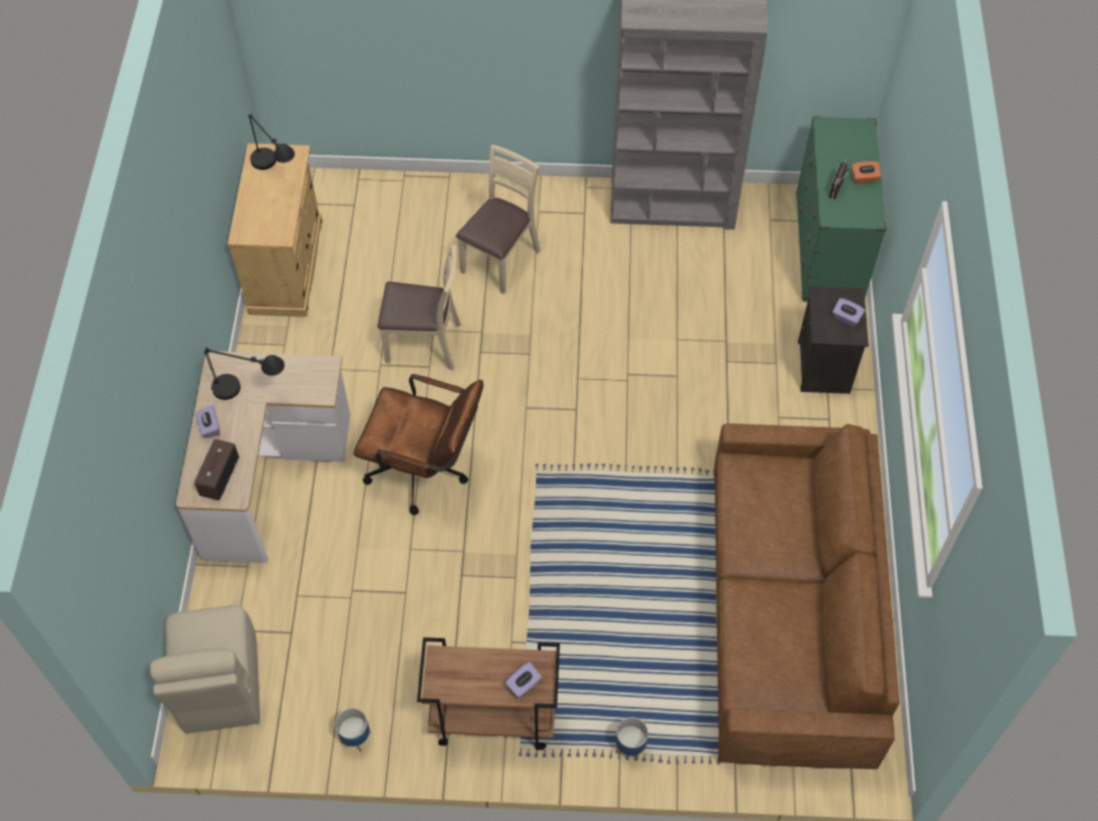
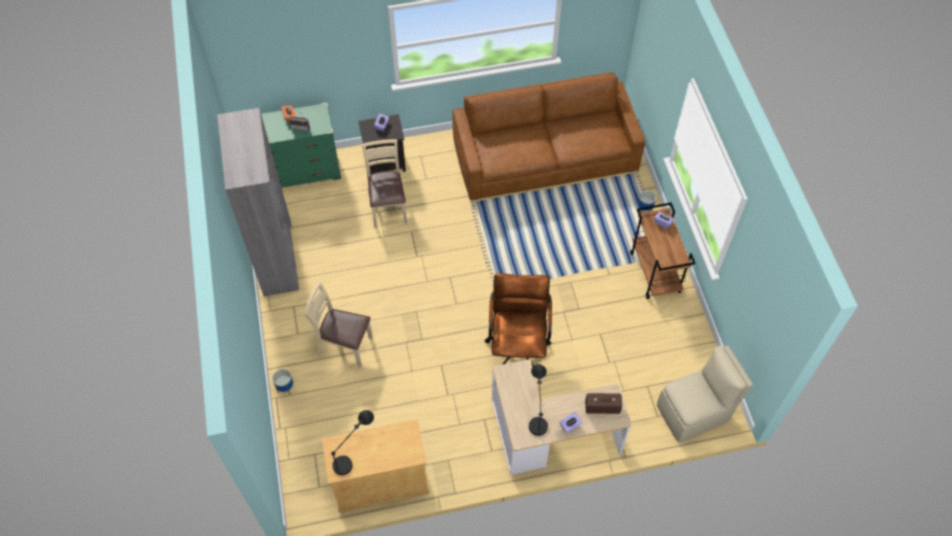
camera: 105 degrees left, 0 degrees up
planter [335,708,371,752] -> planter moved to [272,369,294,395]
beige chair [377,245,461,370] -> beige chair moved to [362,139,407,228]

